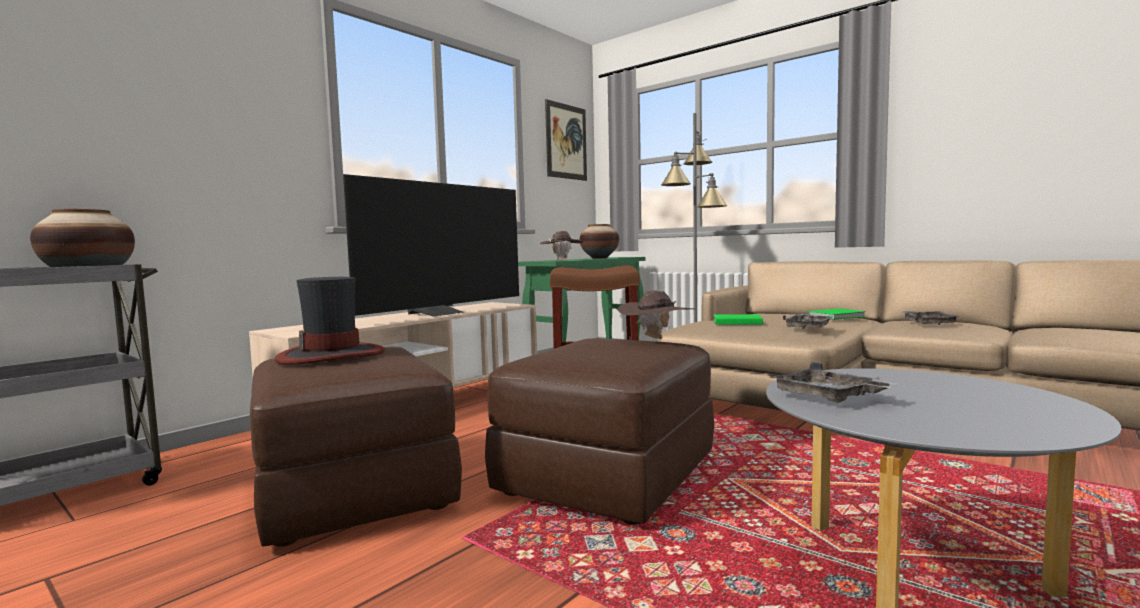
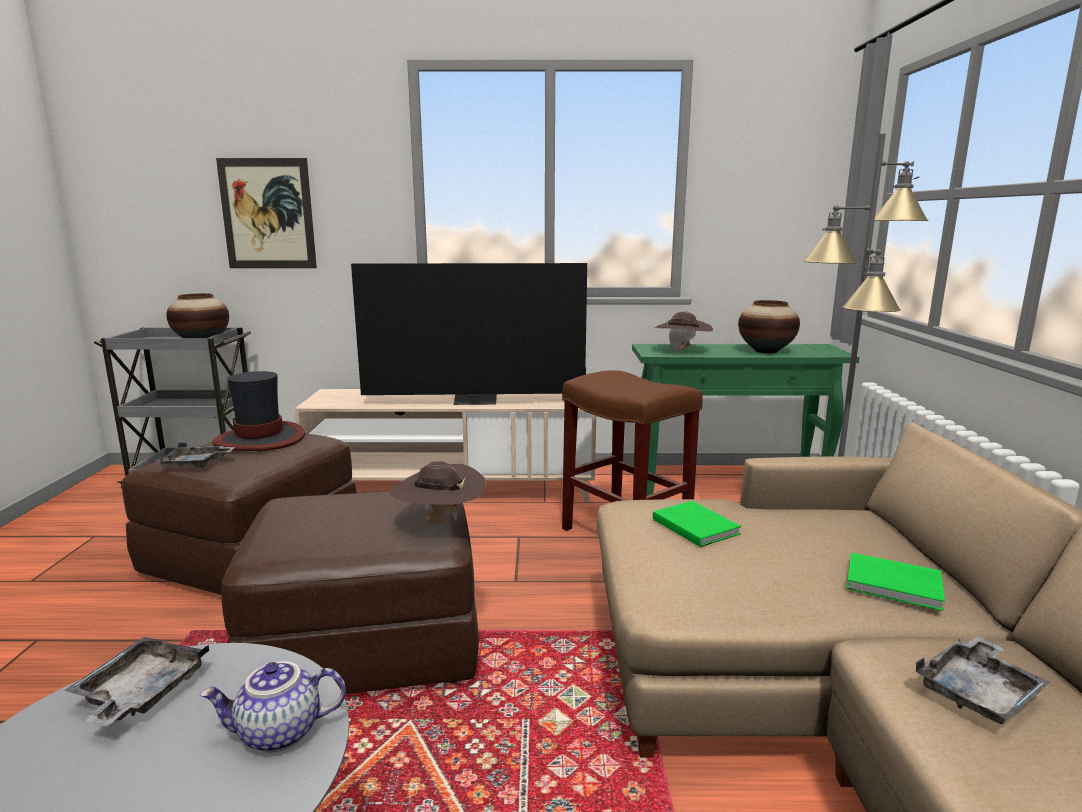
camera: 50 degrees right, 10 degrees up
picture [545,99,587,181] -> picture moved to [216,158,317,268]
grey tray [783,314,833,329] -> grey tray moved to [155,442,235,468]
none -> teapot [200,661,346,752]

